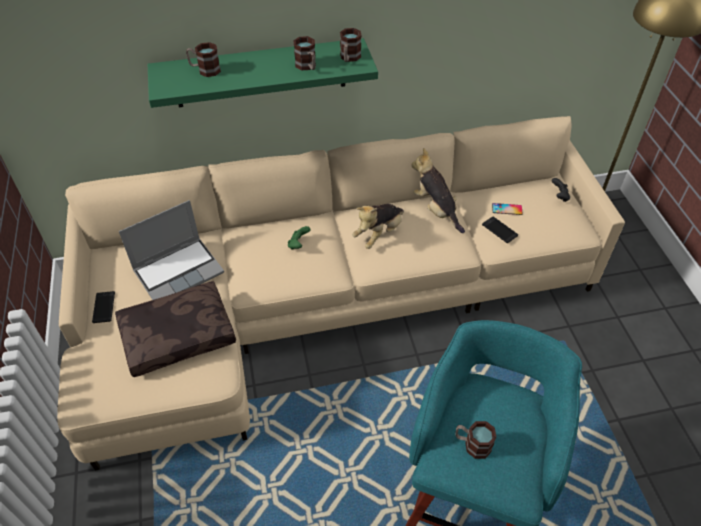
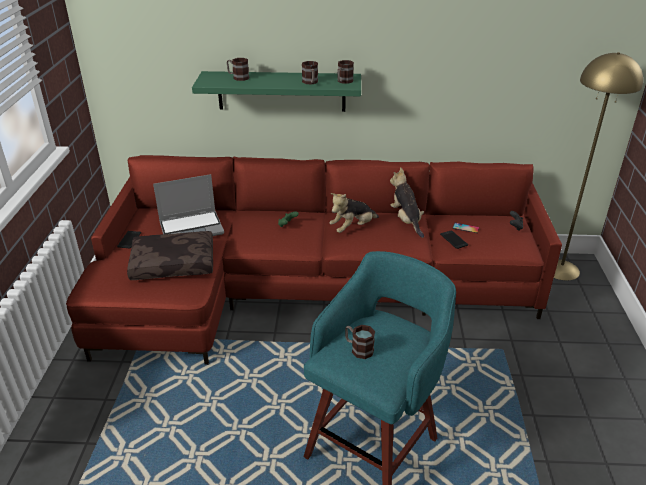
camera: 15 degrees right, 15 degrees down
beige sofa [57,116,625,471] -> red sofa [66,155,562,365]

